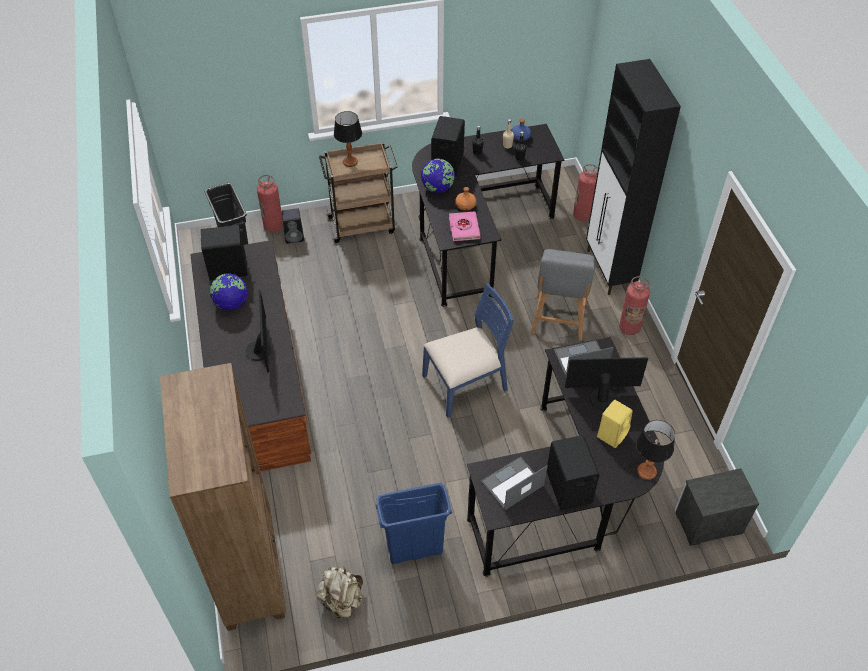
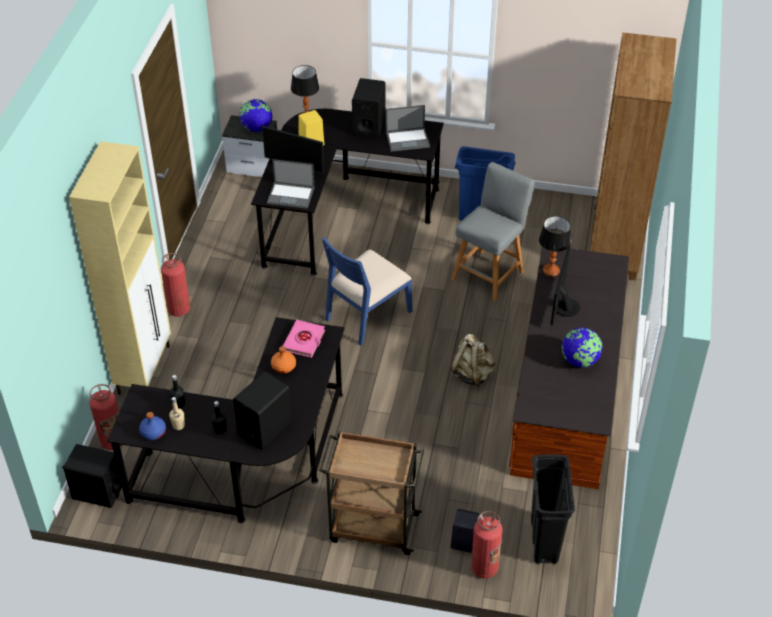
camera: 155 degrees left, 5 degrees down
black speaker [201,225,247,280] -> black speaker moved to [62,444,122,508]
beige backpack [315,566,363,620] -> beige backpack moved to [450,334,495,387]
table lamp [334,111,362,167] -> table lamp moved to [539,216,571,277]
globe [421,159,455,193] -> globe moved to [240,99,272,132]
blue chair [422,284,514,418] -> blue chair turned 45 degrees counterclockwise [322,237,412,346]
grey stool [531,249,595,341] -> grey stool moved to [452,162,535,302]
black cabinet [586,59,681,295] -> beige cabinet [69,141,171,395]

